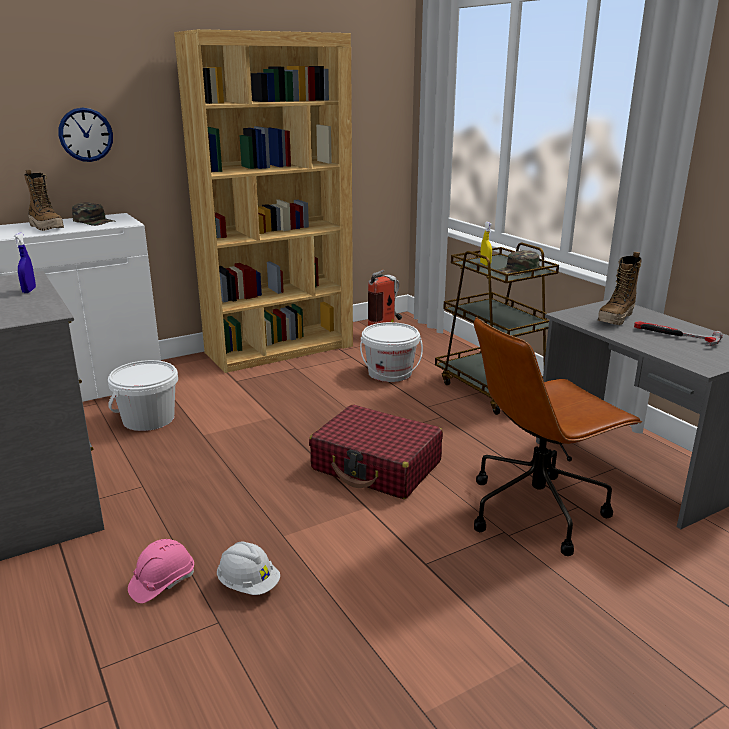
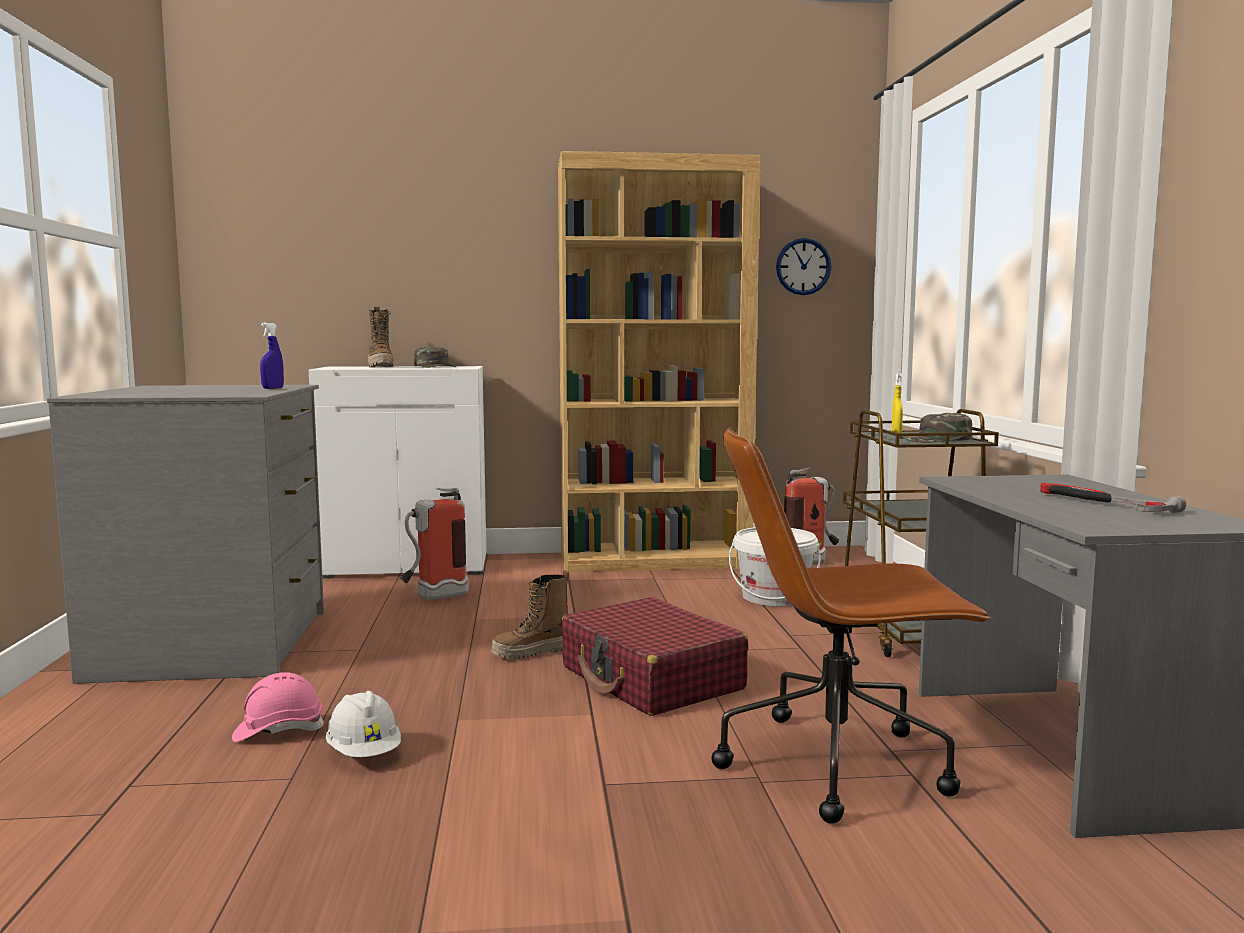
camera: 25 degrees right, 15 degrees down
wall clock [58,108,113,162] -> wall clock moved to [776,238,831,295]
white bucket [108,360,178,431] -> fire extinguisher [400,488,469,601]
boot [598,252,642,325] -> boot moved to [491,570,569,660]

